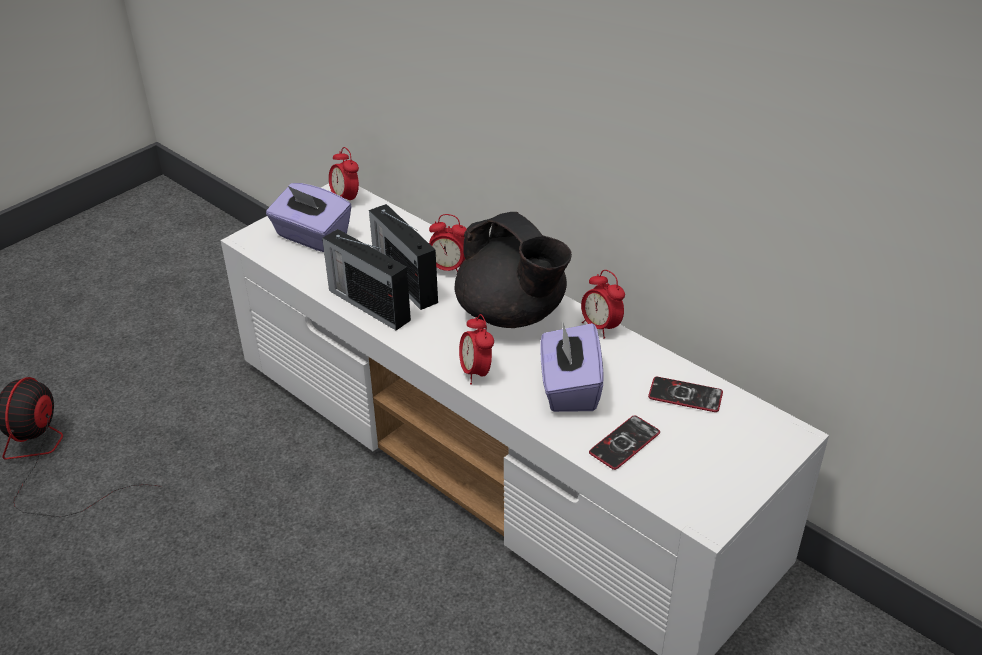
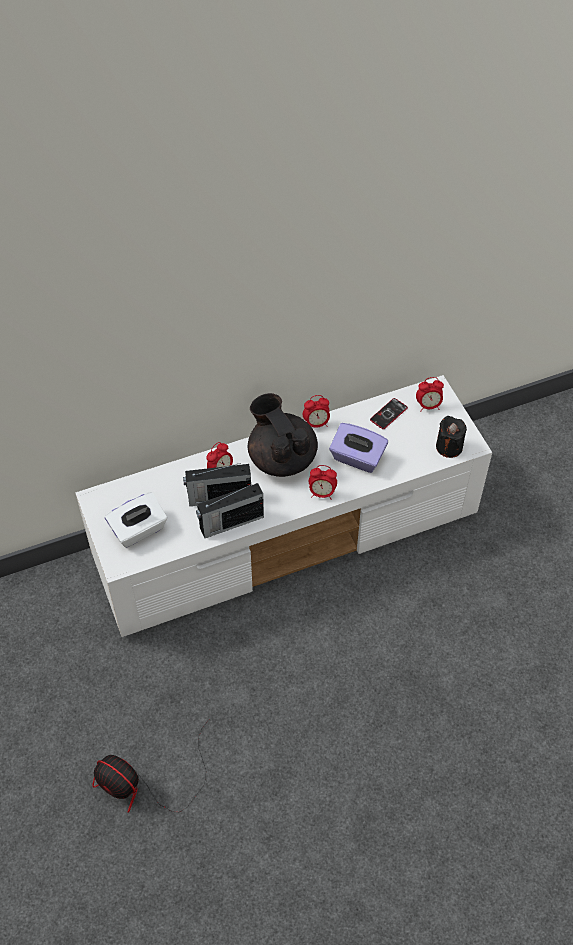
camera: 65 degrees left, 15 degrees up
purple tissue box [266,183,352,252] -> white tissue box [105,492,167,548]
alarm clock [329,147,359,200] -> alarm clock moved to [416,377,444,412]
black teapot [455,212,572,328] -> black teapot turned 105 degrees counterclockwise [248,393,318,477]
phone [589,415,660,470] -> none
none -> black candle [436,416,467,458]

